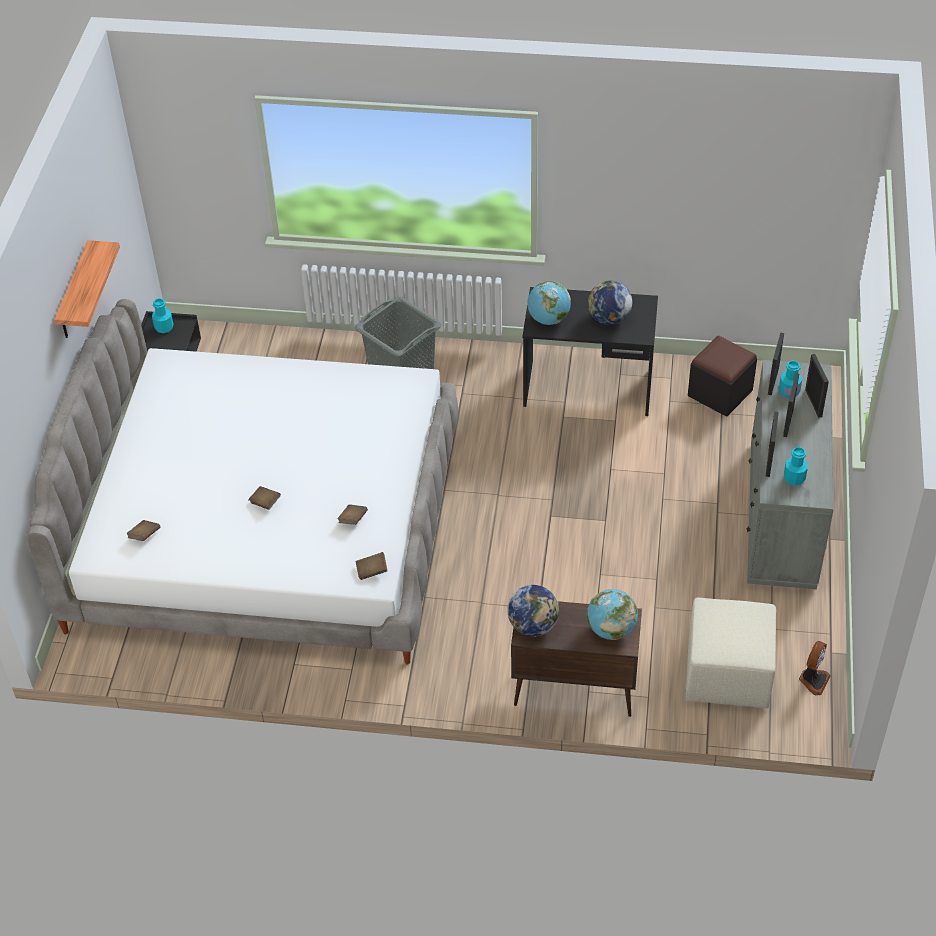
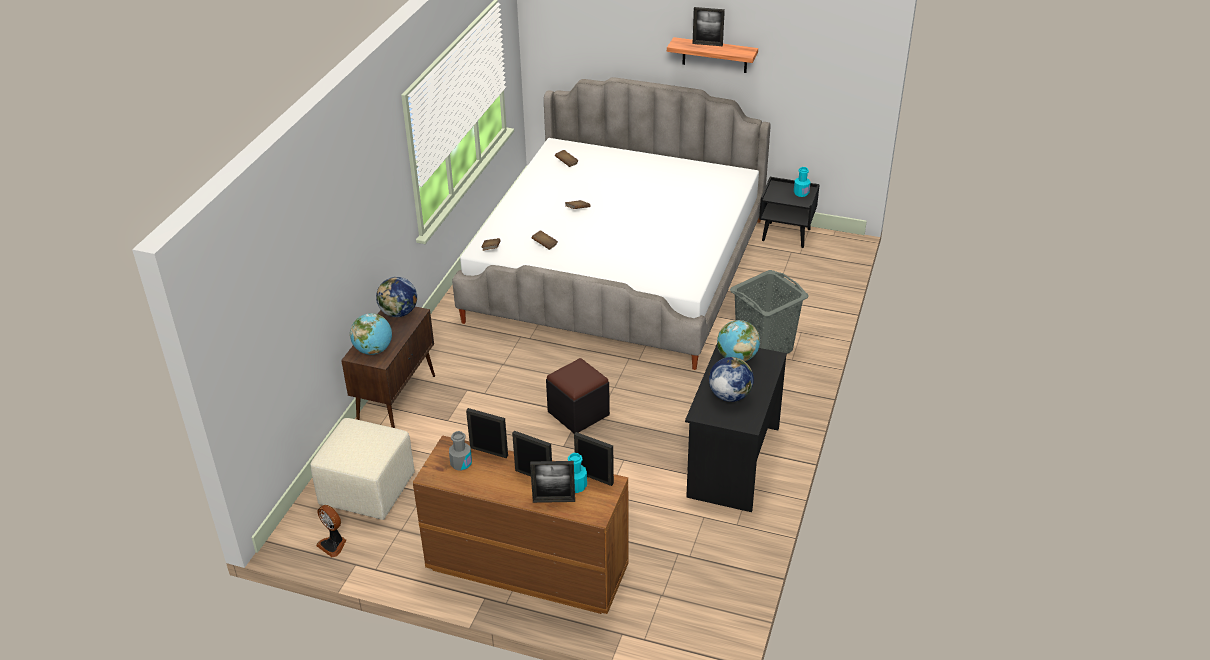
camera: 100 degrees right, 10 degrees down
black ottoman [688,336,757,417] -> black ottoman moved to [546,358,610,434]
grey dresser [747,360,834,589] -> brown dresser [413,435,629,614]
turquoise bottle [784,447,808,485] -> grey bottle [449,431,472,471]
none -> picture frame [693,7,725,46]

